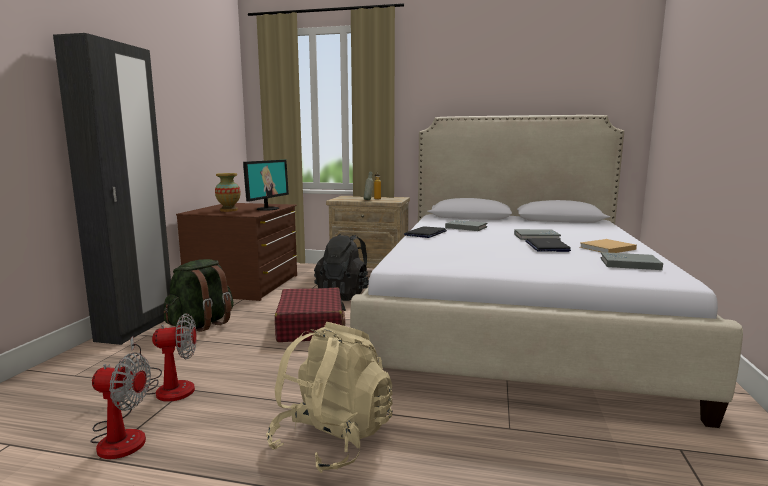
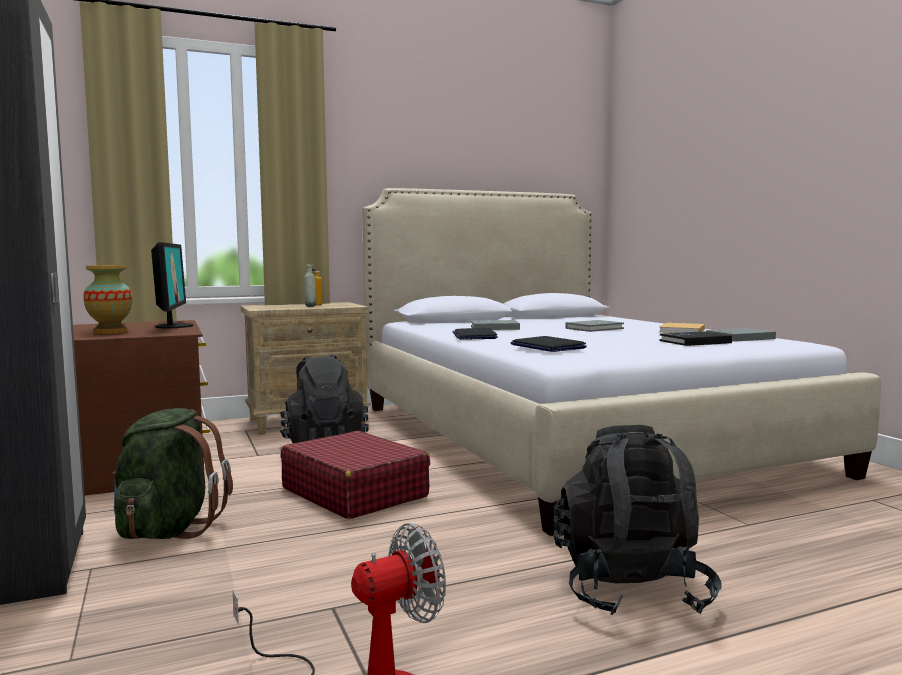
camera: 35 degrees left, 5 degrees down
fan [130,313,197,402] -> none
beige backpack [266,322,393,473] -> black backpack [553,425,721,615]
laptop [525,238,571,252] -> laptop moved to [511,336,587,352]
none -> black book [660,331,732,346]

